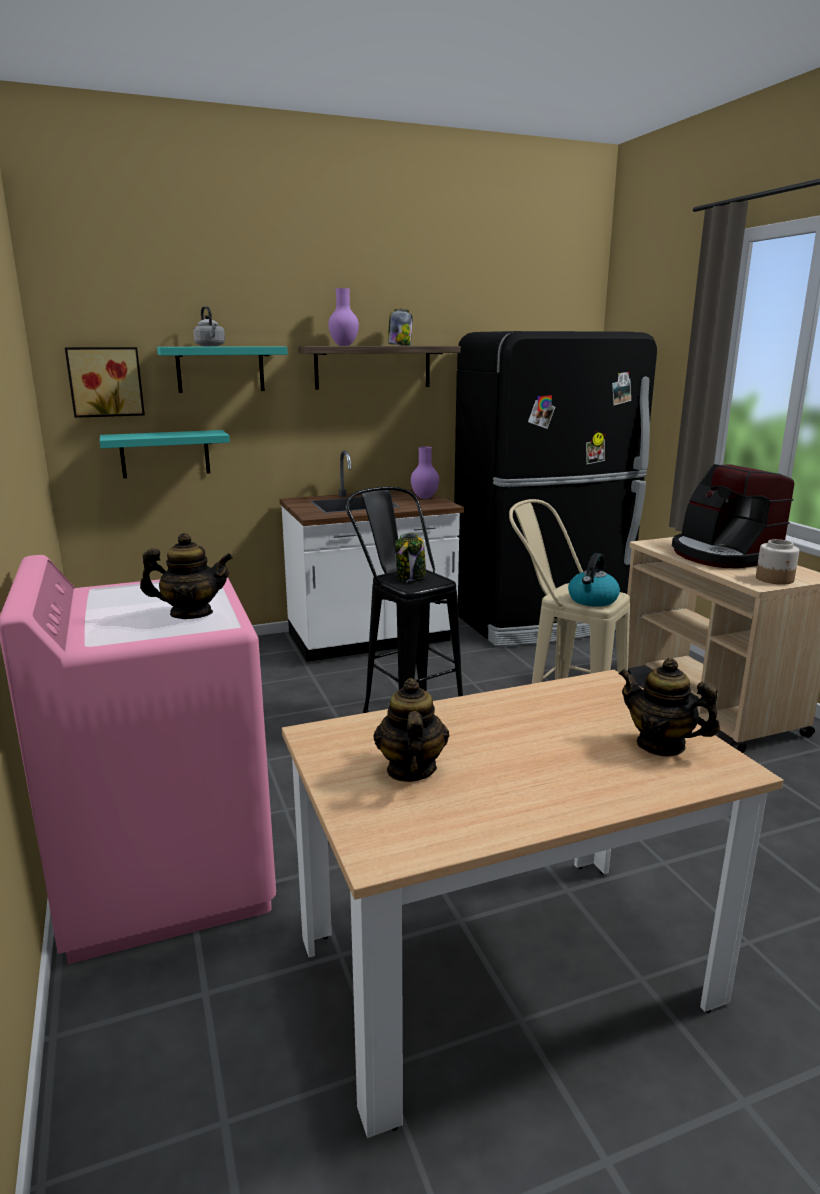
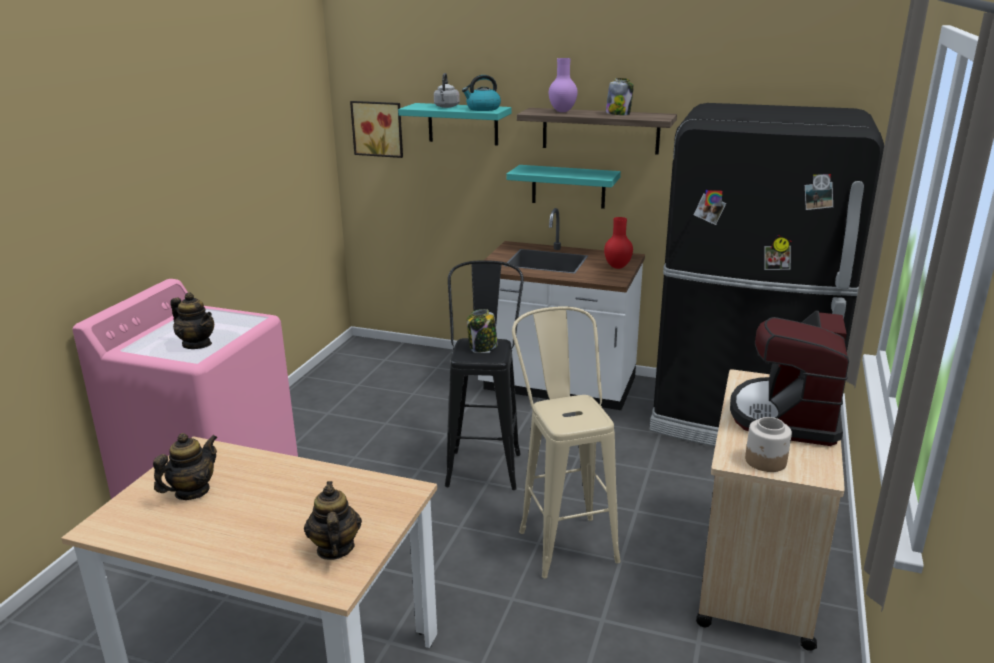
camera: 40 degrees right, 5 degrees up
turquoise shelf [100,430,230,478] -> turquoise shelf moved to [506,165,621,209]
purple vase [411,447,439,499] -> red vase [604,217,633,269]
kettle [568,553,620,607] -> kettle moved to [462,75,501,111]

